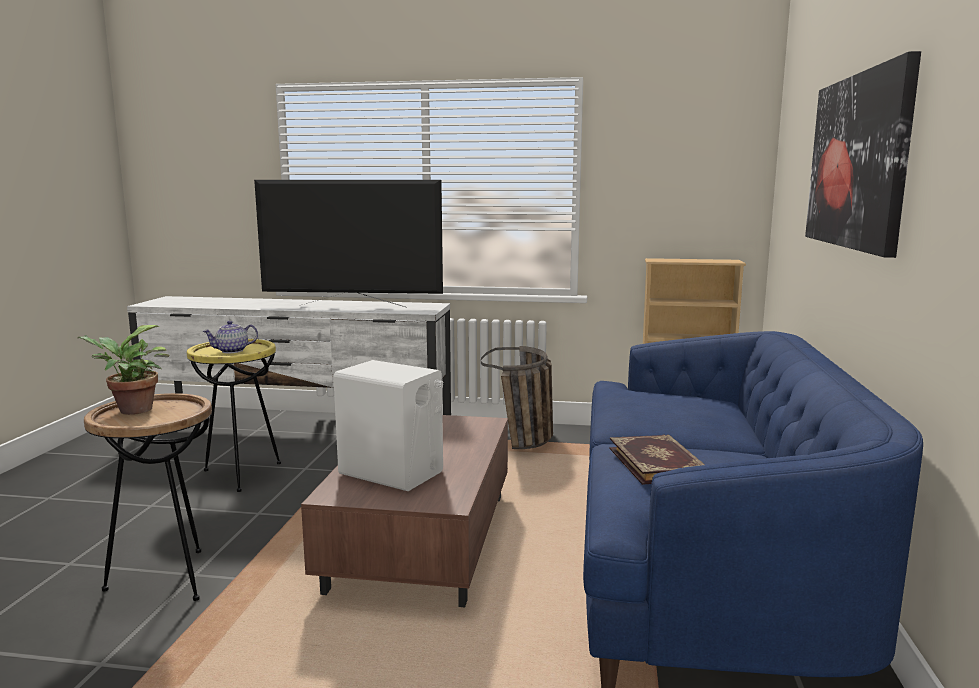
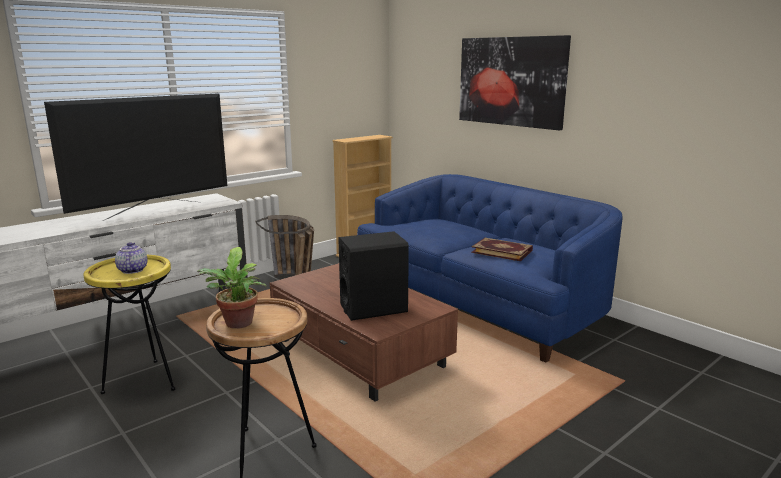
camera: 50 degrees left, 5 degrees up
teapot [202,321,258,353] -> teapot turned 150 degrees clockwise [115,242,147,274]
white speaker [333,360,443,491] -> black speaker [338,231,409,321]

